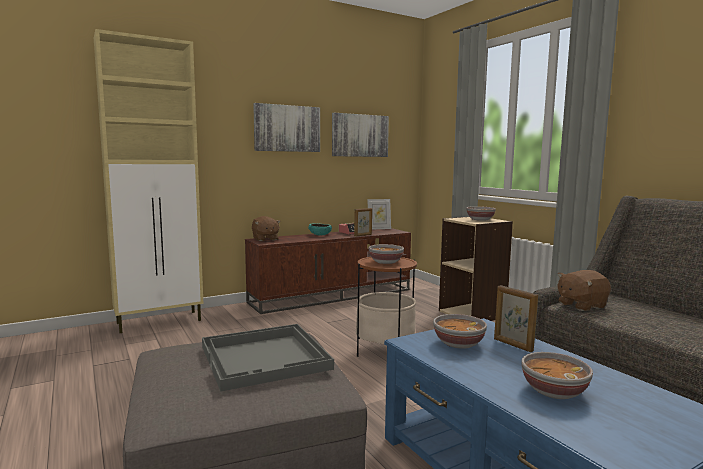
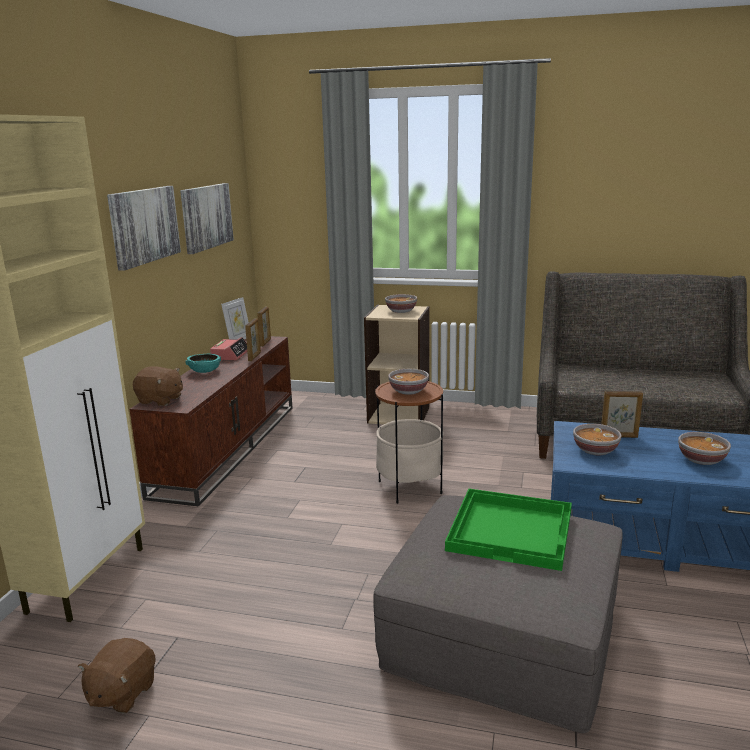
camera: 45 degrees left, 10 degrees up
grey tray [202,324,334,392] -> green tray [445,489,572,571]
brown plush toy [558,270,611,311] -> brown plush toy moved to [78,638,156,714]
none -> picture frame [257,307,271,347]

